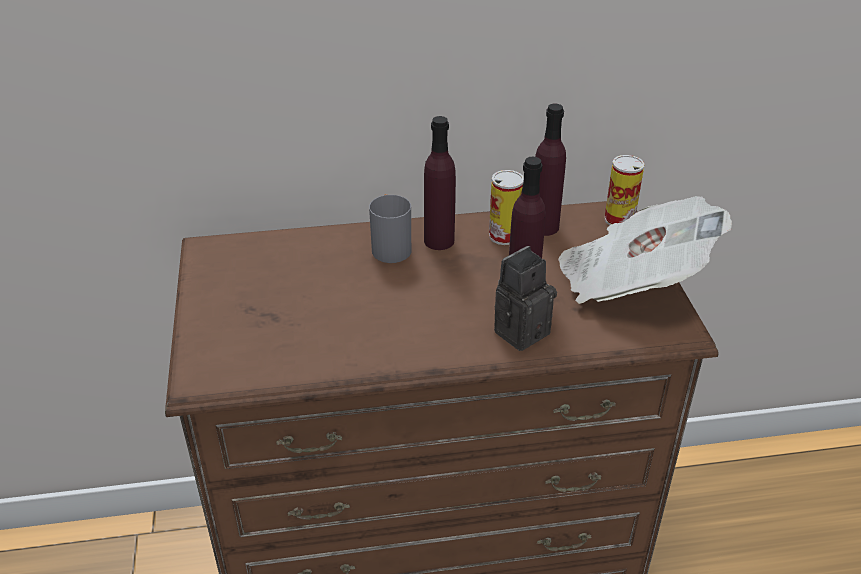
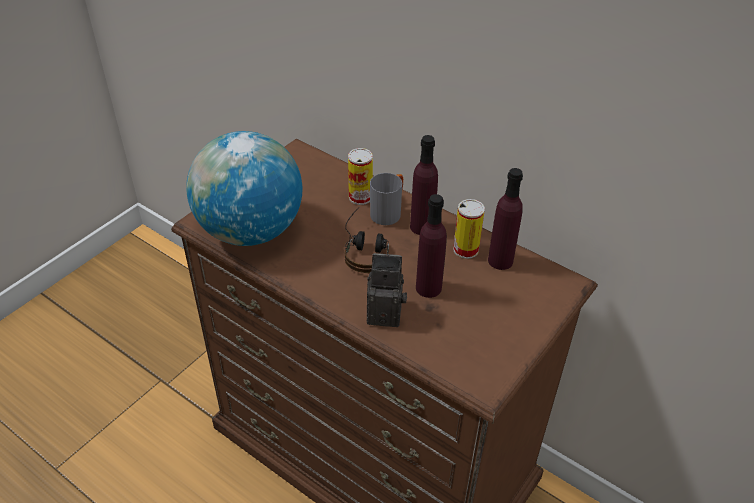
camera: 45 degrees right, 5 degrees up
newspaper [558,196,732,304] -> none
can [604,155,645,226] -> can moved to [348,148,373,205]
none -> globe [186,131,302,246]
none -> headphones [345,207,389,273]

